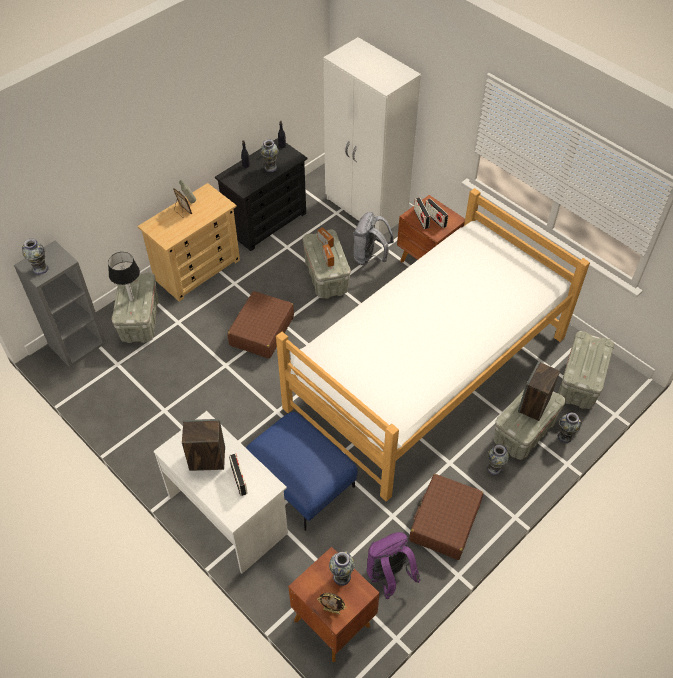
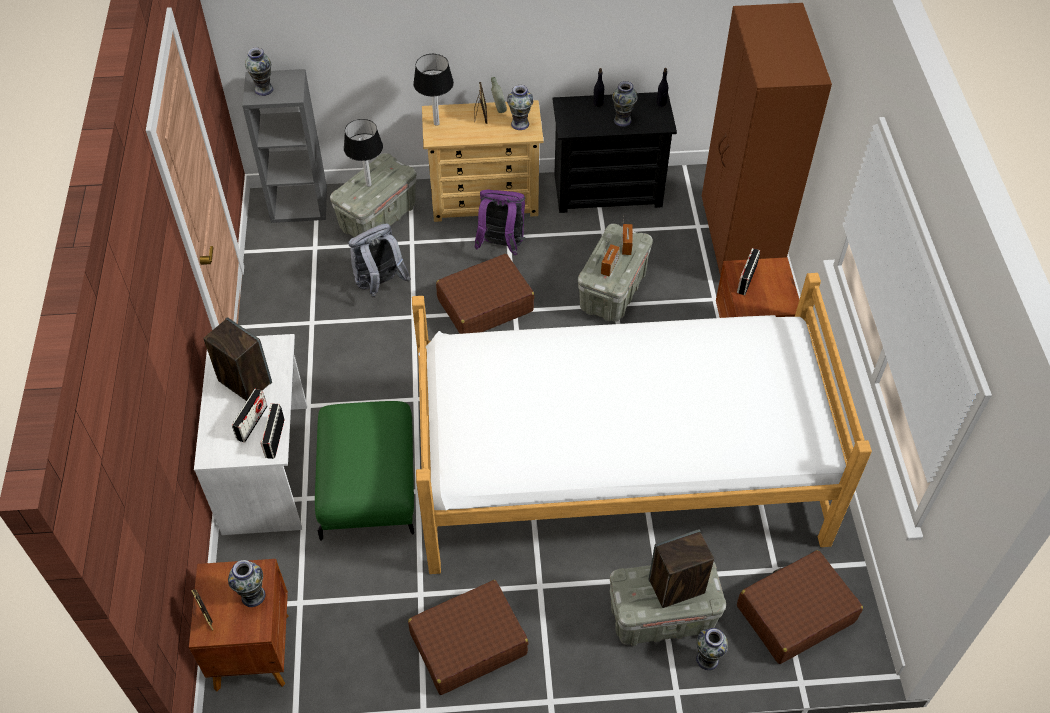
camera: 40 degrees right, 0 degrees up
blue ottoman [246,412,358,531] -> green ottoman [315,401,414,541]
white wardrobe [323,37,421,235] -> brown wardrobe [702,3,832,276]
grey backpack [353,212,394,265] -> grey backpack moved to [348,224,411,298]
purple backpack [367,532,421,599] -> purple backpack moved to [475,190,526,255]
radio [425,198,448,228] -> radio moved to [260,404,285,459]
vase [487,444,509,475] -> vase moved to [507,85,533,130]
grey storage box [558,331,614,409] -> brown suitcase [737,550,863,664]
none -> table lamp [413,54,454,126]

